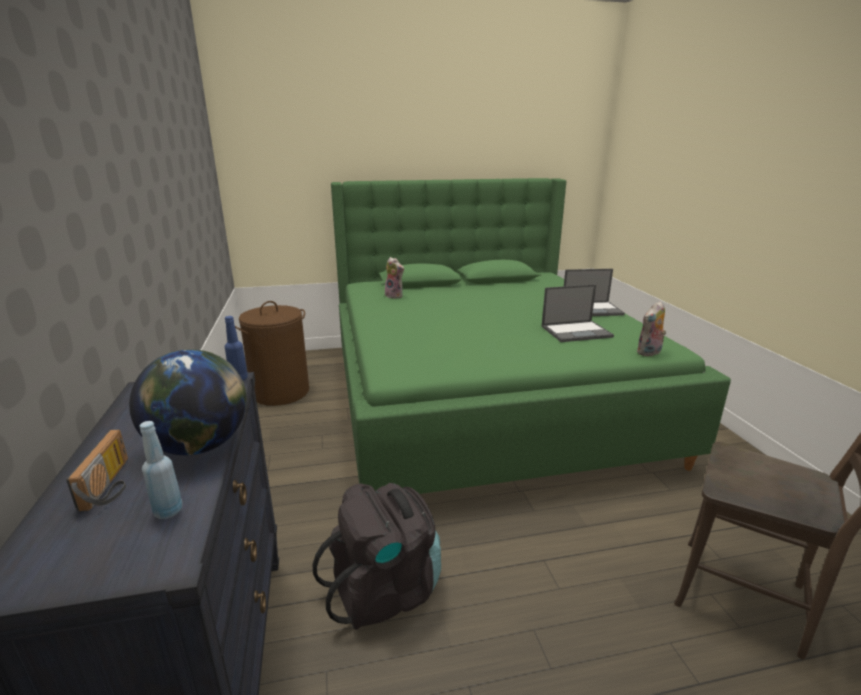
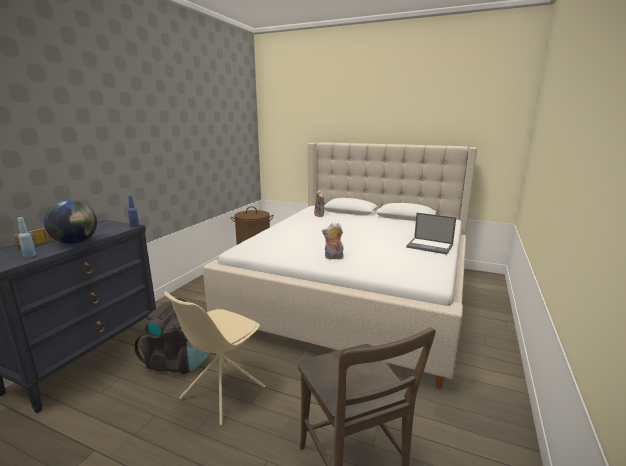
camera: 35 degrees right, 5 degrees down
green bed [331,178,731,494] -> beige bed [203,142,477,389]
laptop [542,284,614,342] -> none
plush toy [636,301,666,357] -> plush toy moved to [322,223,344,259]
none -> beige chair [164,292,265,426]

